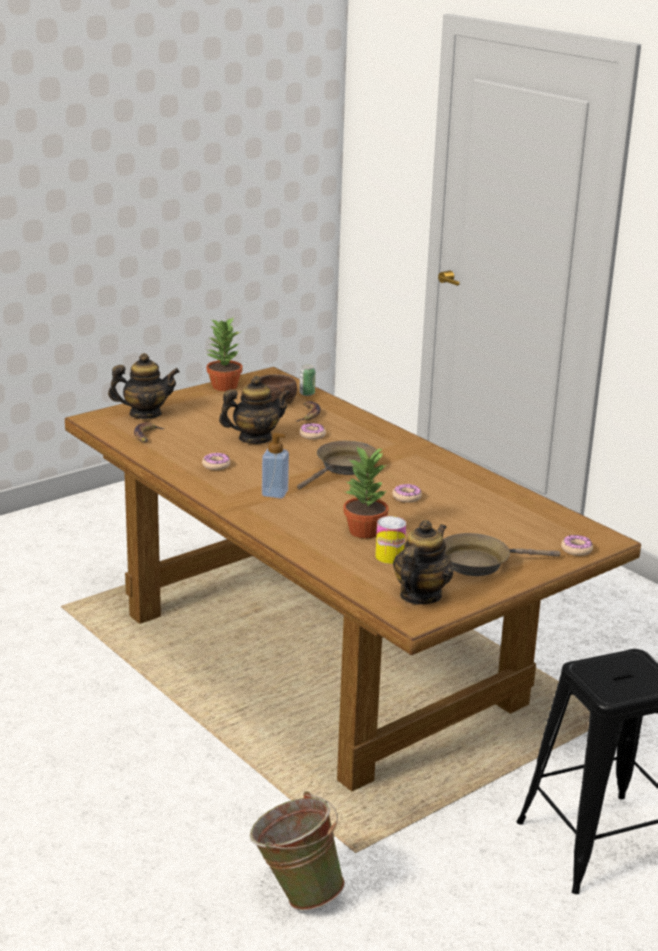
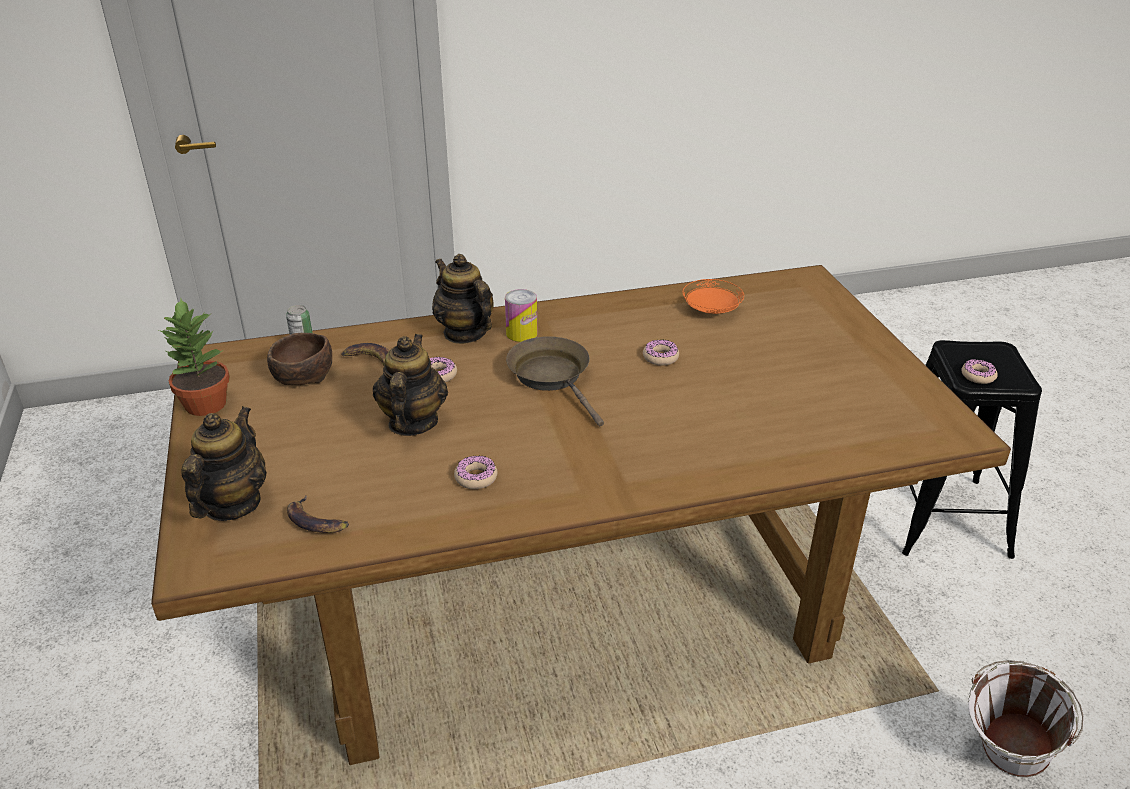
camera: 65 degrees left, 10 degrees up
green bucket [250,791,345,910] -> white bucket [968,660,1084,777]
soap dispenser [262,433,289,498] -> none
potted plant [343,446,389,538] -> none
can [375,516,406,564] -> can moved to [505,289,538,342]
teapot [393,520,454,604] -> teapot moved to [432,254,494,344]
brown frying pan [443,533,560,576] -> none
donut [561,535,593,556] -> donut moved to [962,359,998,384]
none -> orange plate [683,279,744,314]

